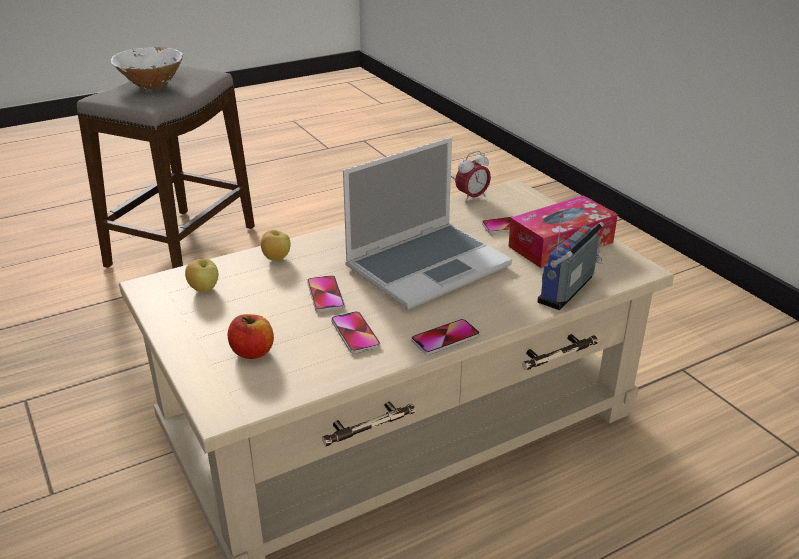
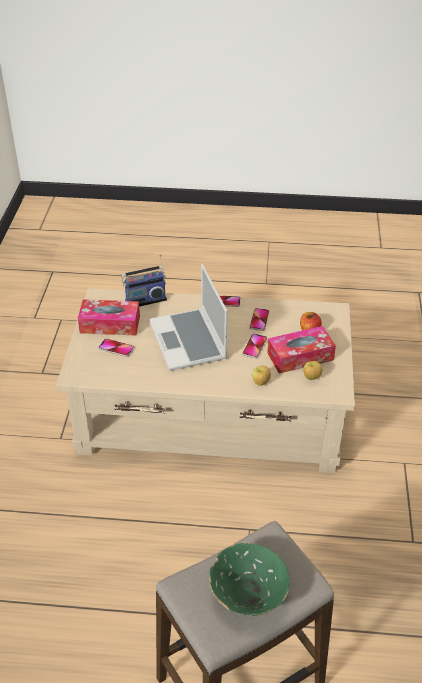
camera: 145 degrees left, 10 degrees up
white bowl [110,47,183,89] -> green bowl [209,543,290,616]
laptop [343,137,512,309] -> laptop turned 105 degrees counterclockwise [149,264,227,371]
alarm clock [455,151,491,203] -> none
none -> tissue box [267,326,336,373]

